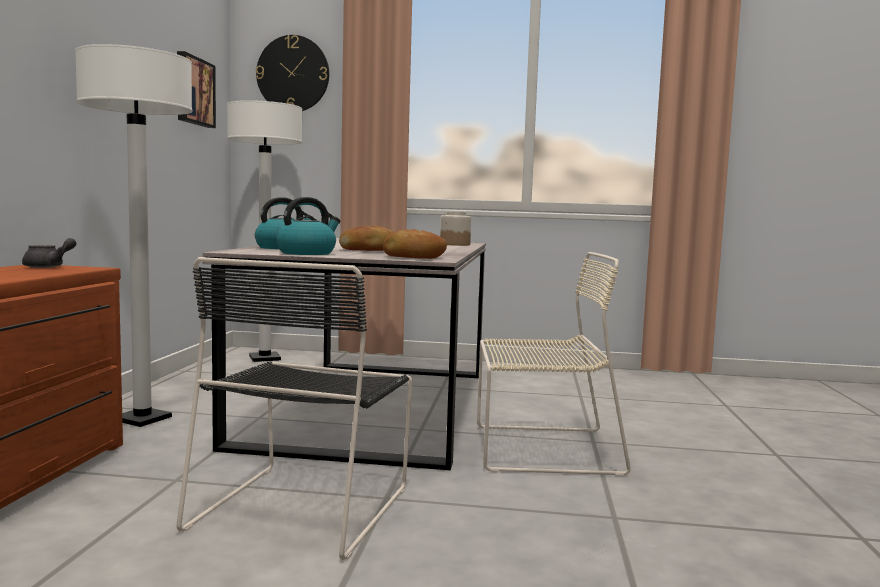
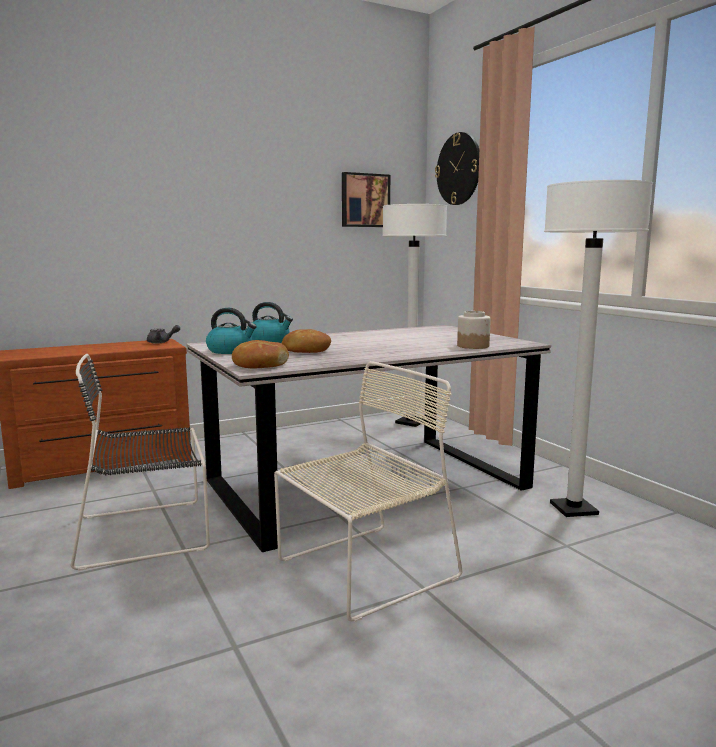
camera: 55 degrees right, 5 degrees up
white floor lamp [75,44,193,427] -> white floor lamp moved to [544,180,653,517]
beige chair [477,252,631,476] -> beige chair turned 90 degrees counterclockwise [274,361,463,622]

